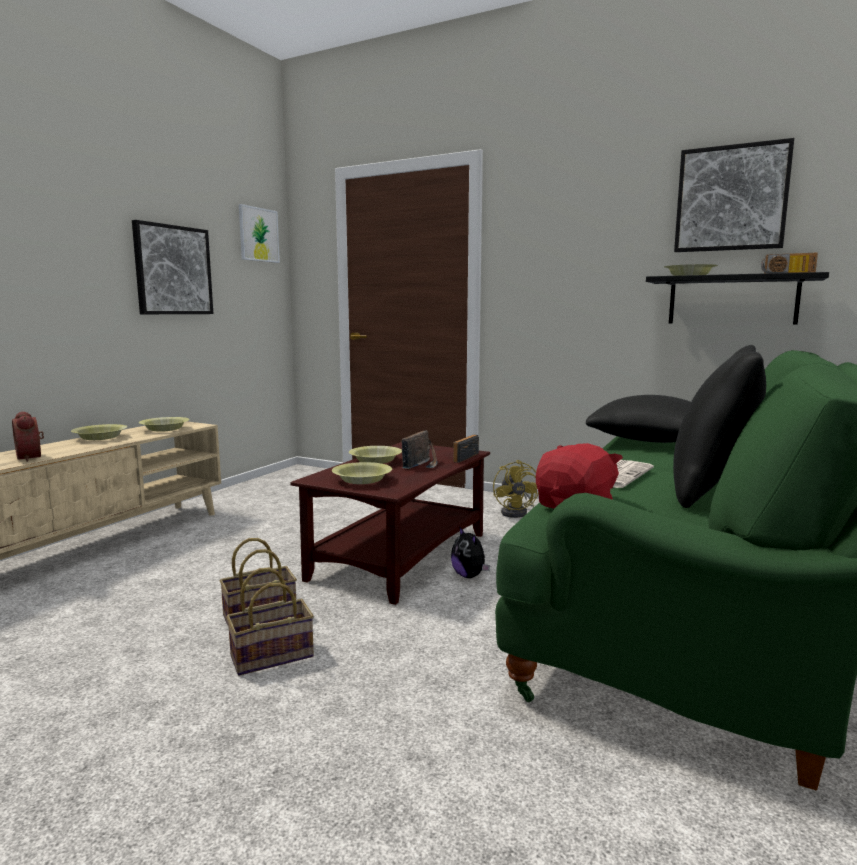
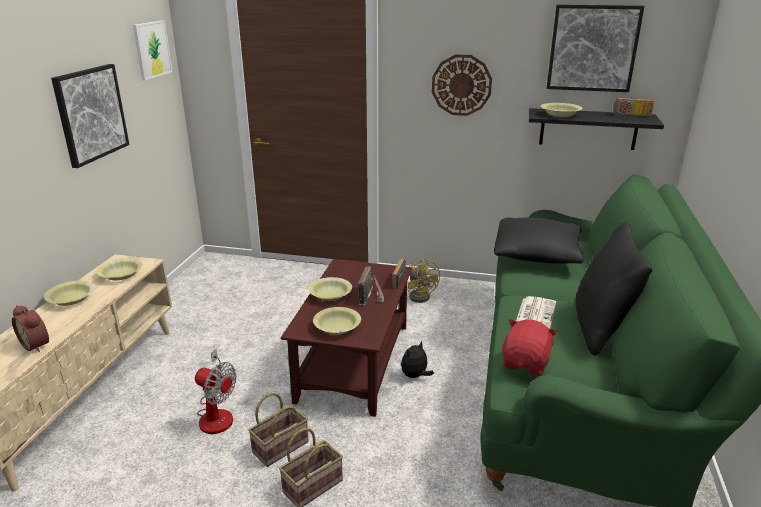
camera: 15 degrees left, 15 degrees up
plush toy [451,526,490,578] -> plush toy turned 90 degrees clockwise [401,340,434,378]
none -> fan [195,349,237,434]
none -> wall clock [432,54,492,116]

